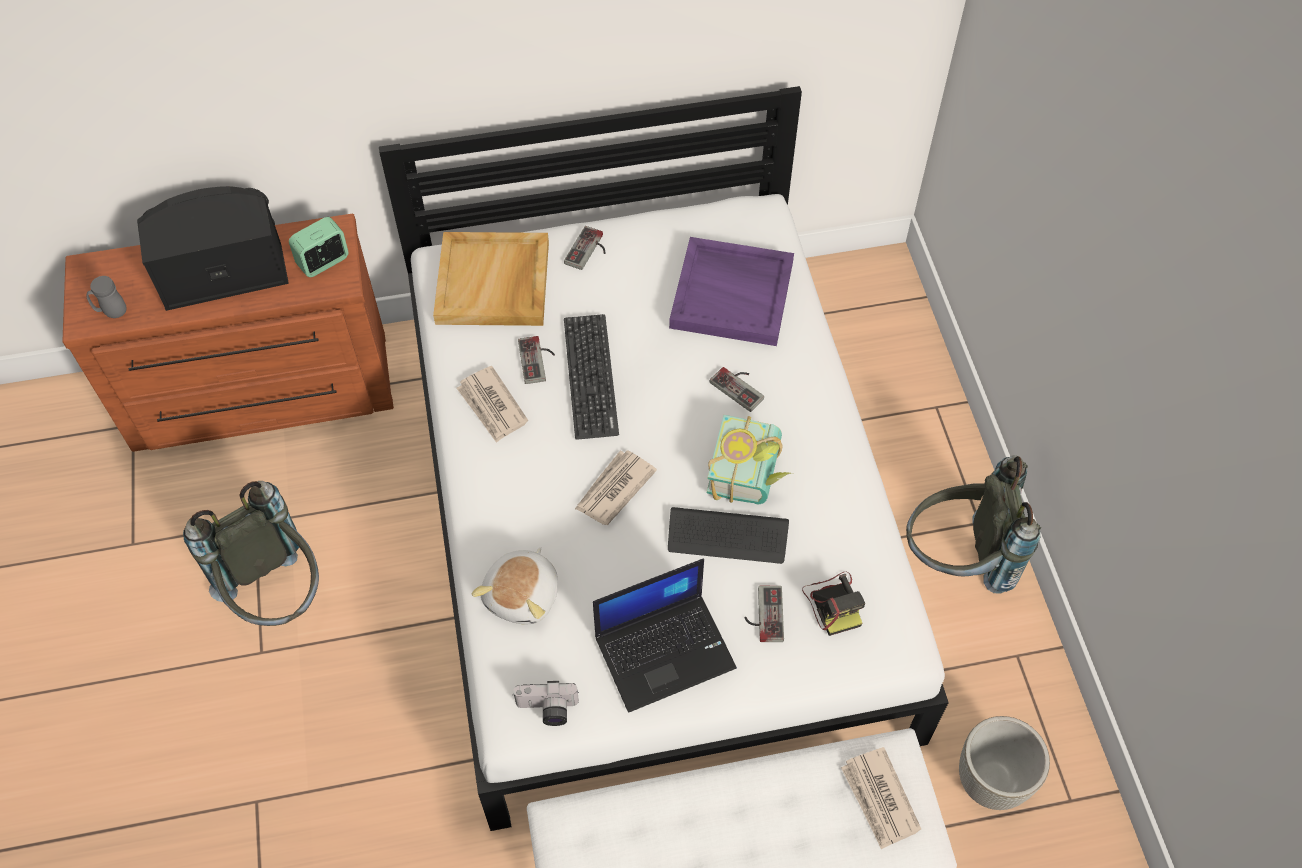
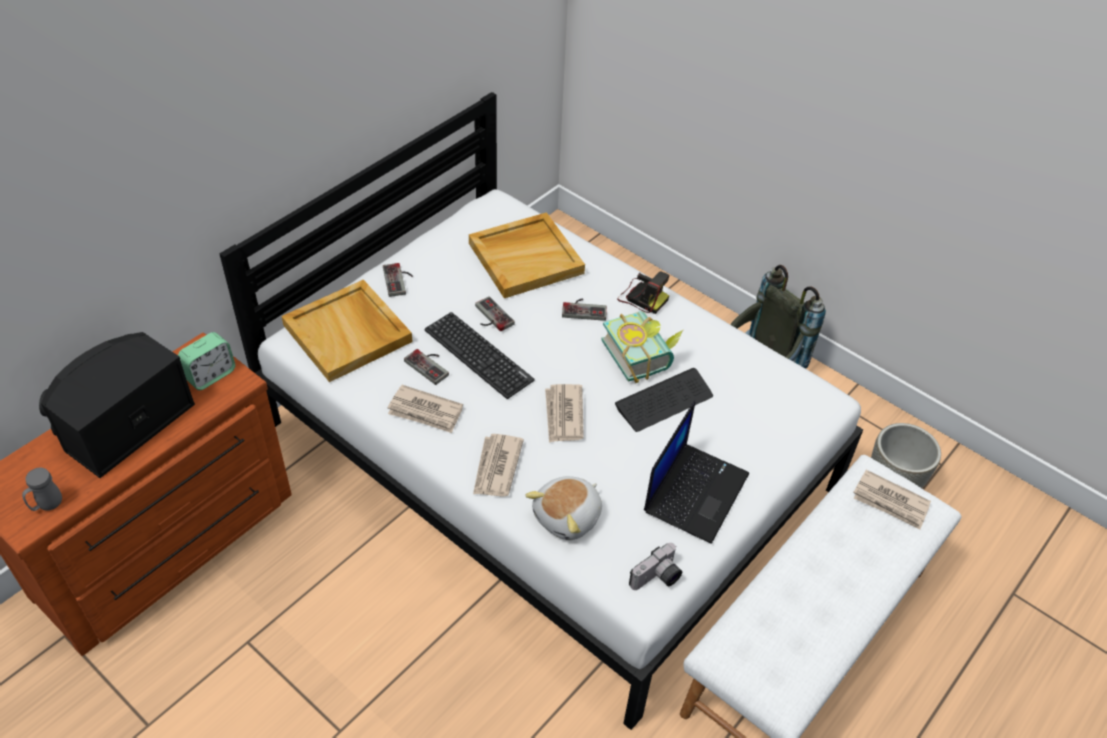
camera: 40 degrees left, 10 degrees down
grey backpack [183,481,319,626] -> none
alarm clock [289,217,349,277] -> alarm clock turned 150 degrees counterclockwise [178,332,235,390]
plush toy [472,547,558,625] -> plush toy turned 60 degrees clockwise [525,476,602,540]
purple tray [669,237,794,346] -> beige tray [469,212,585,298]
game controller [744,586,784,642] -> game controller moved to [475,296,515,331]
camera [802,572,865,636] -> camera moved to [617,271,669,314]
none -> newspaper [473,434,524,497]

